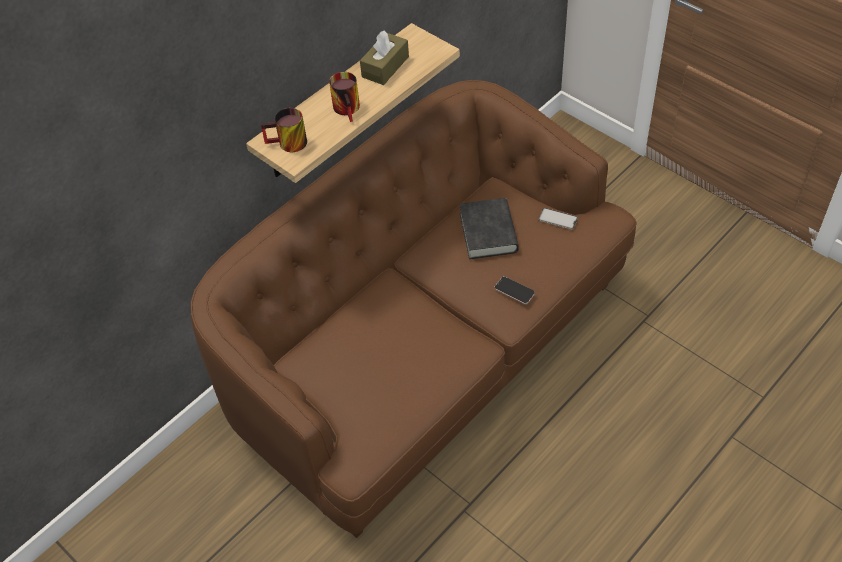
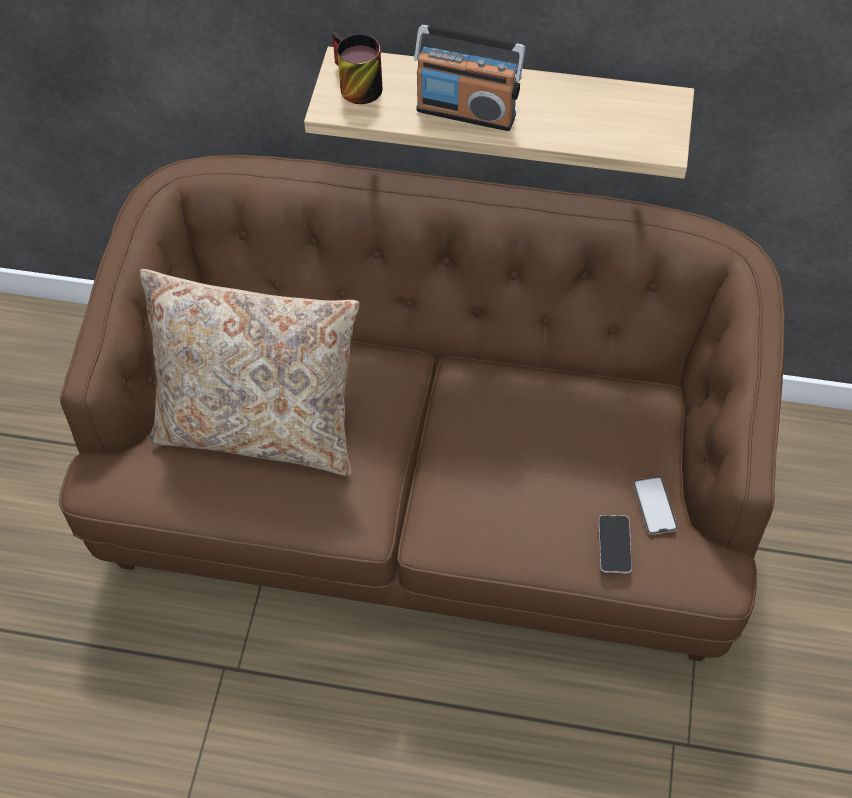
camera: 55 degrees right, 5 degrees up
mug [329,72,360,122] -> radio [414,25,525,131]
brown tissue box [360,31,409,85] -> none
black book [459,198,519,259] -> none
phone [494,276,535,304] -> phone moved to [599,515,632,573]
none -> beige pillow [139,269,360,476]

